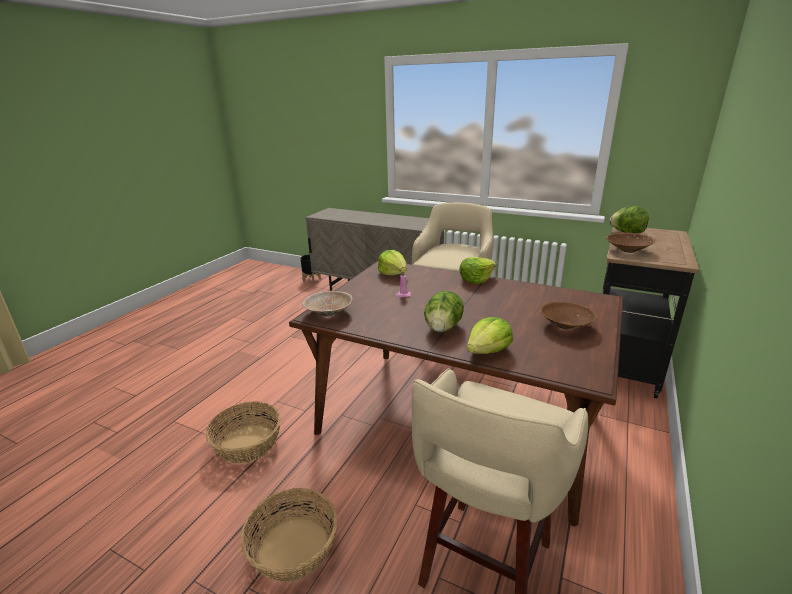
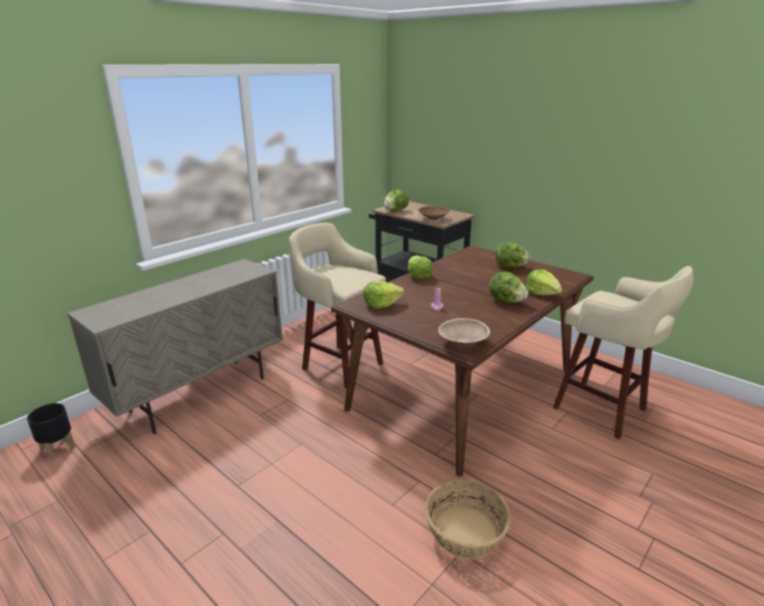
camera: 75 degrees left, 0 degrees up
basket [241,488,337,582] -> none
brown bowl [540,301,598,329] -> lettuce [496,242,530,268]

